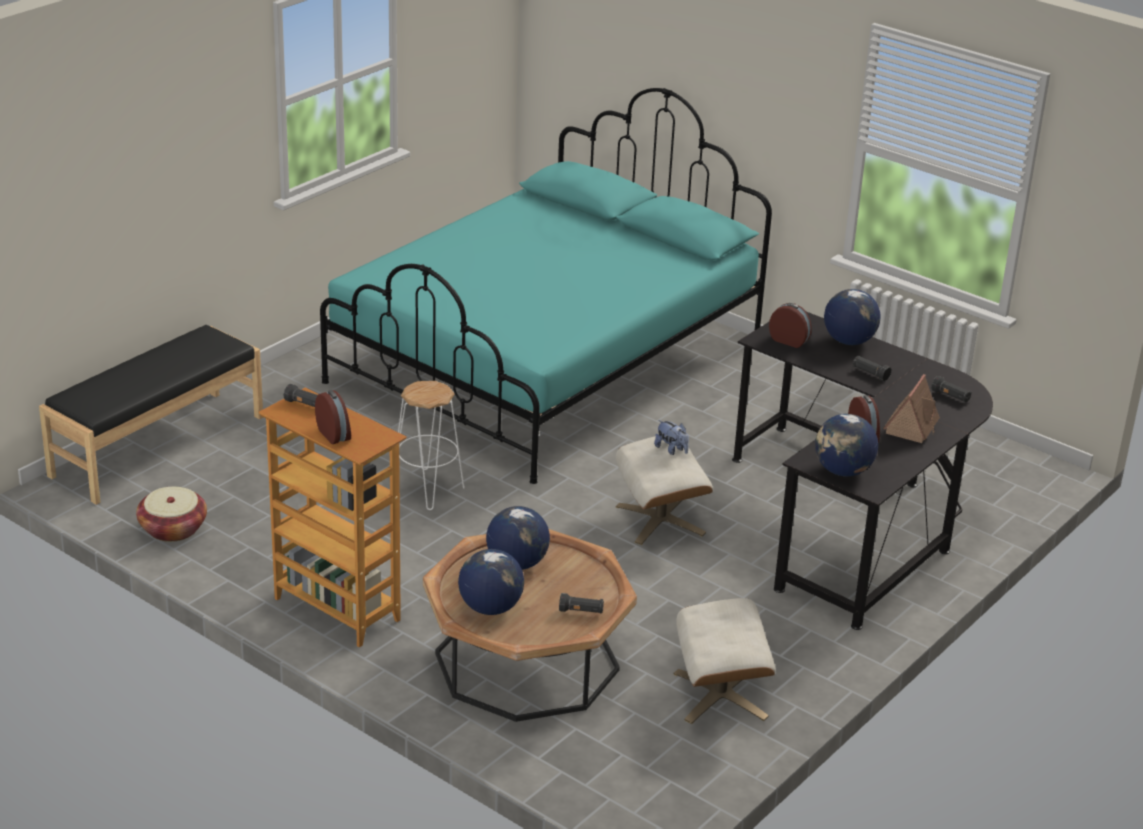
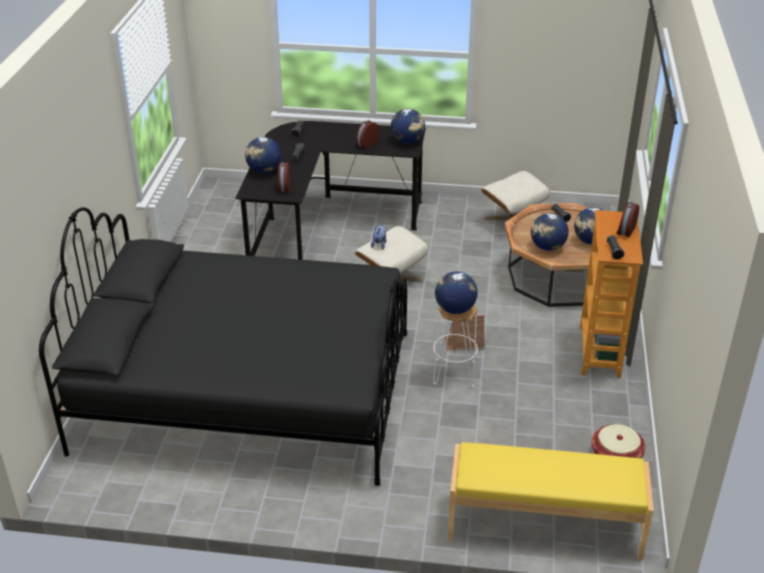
camera: 120 degrees left, 5 degrees up
black bench [39,325,263,505] -> yellow bench [448,442,654,560]
turquoise bed [320,88,772,484] -> black bed [39,207,407,486]
toy house [883,374,940,443] -> toy house moved to [444,315,485,350]
none -> globe [435,272,477,314]

